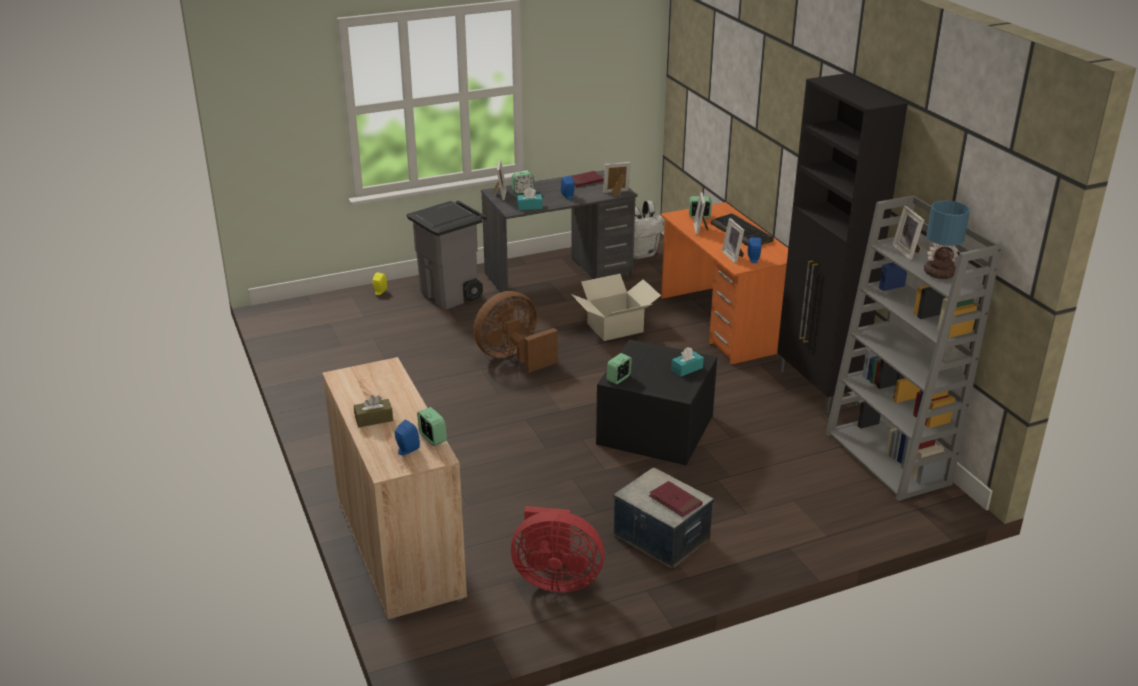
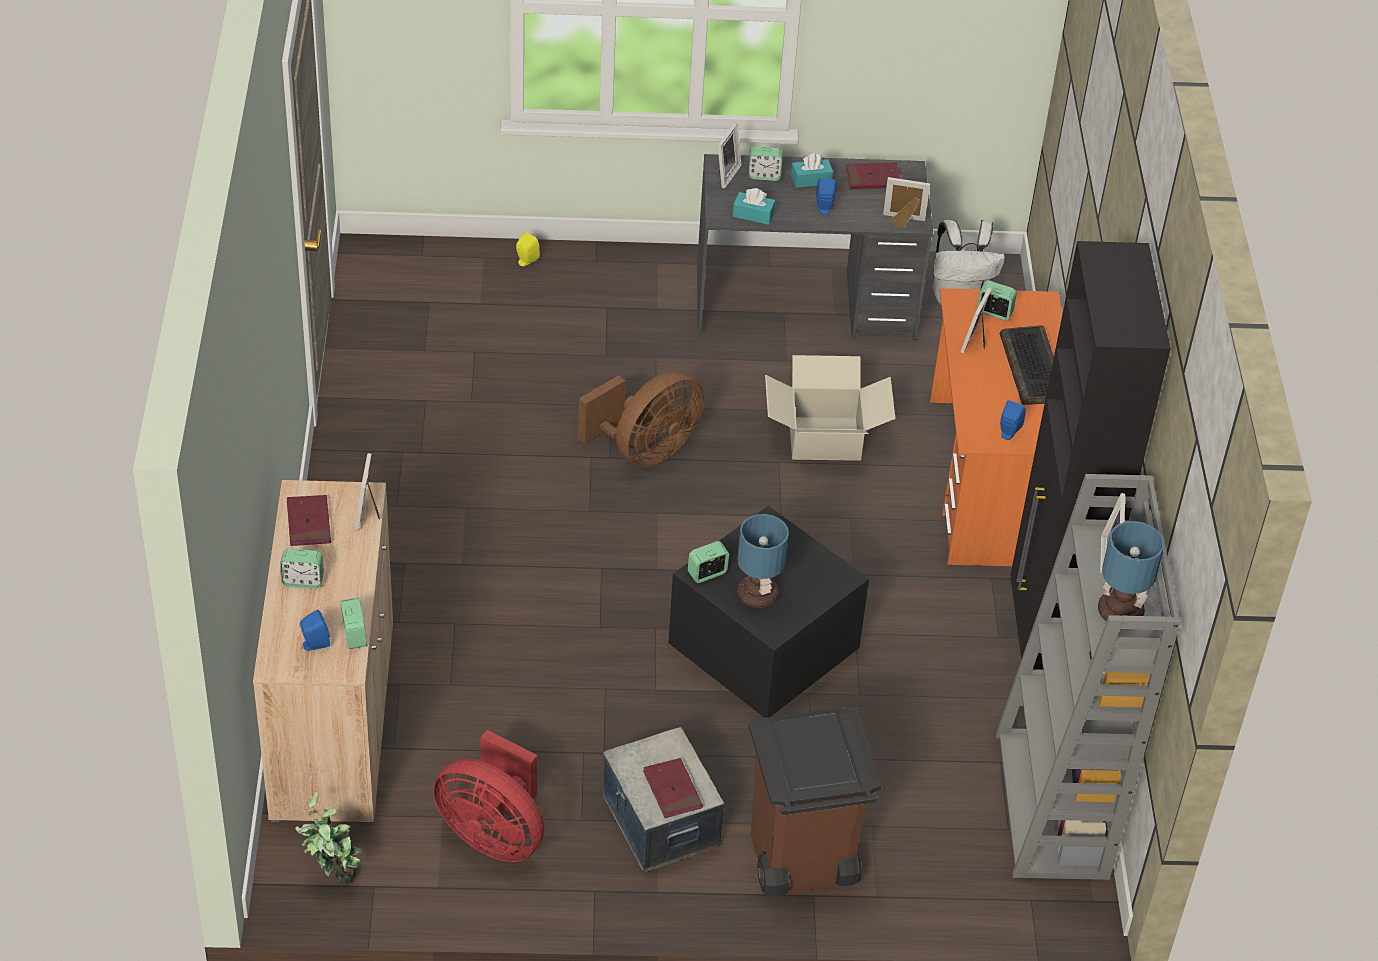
camera: 20 degrees right, 15 degrees up
brown tissue box [354,395,393,427] -> alarm clock [280,549,324,589]
grey trash can [407,201,487,309] -> none
brown fan [473,291,558,373] -> brown fan turned 150 degrees clockwise [578,370,705,467]
turquoise tissue box [671,347,704,376] -> turquoise tissue box moved to [791,153,833,188]
picture frame [722,218,744,264] -> picture frame moved to [355,453,380,531]
none -> red book [287,495,331,546]
none -> potted plant [295,791,363,885]
none -> table lamp [737,514,789,608]
none -> brown trash can [749,707,881,896]

